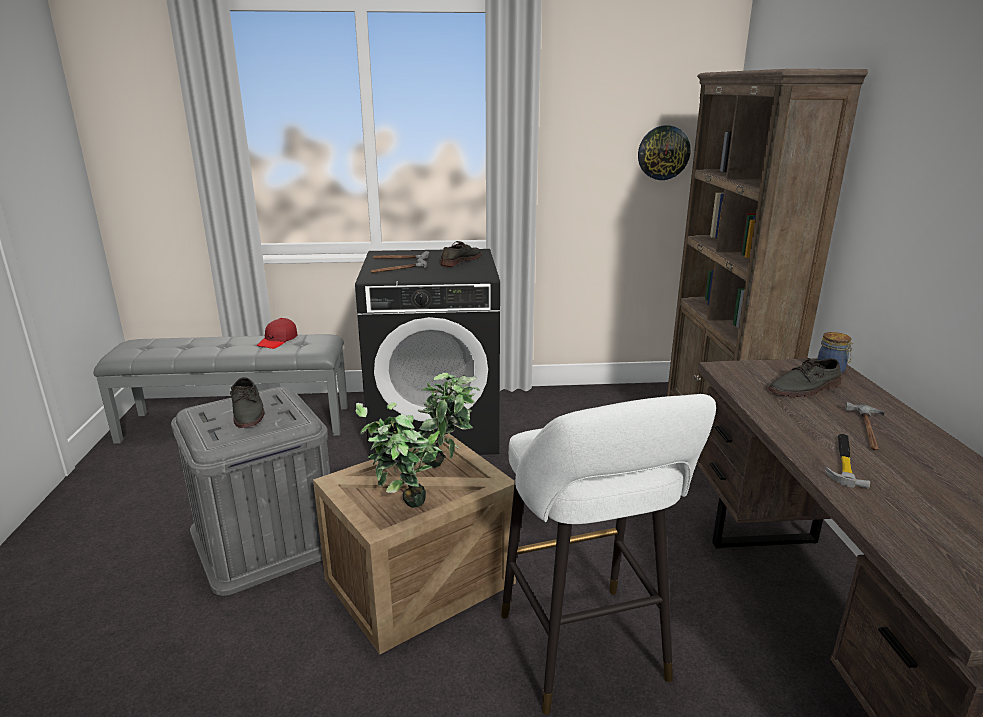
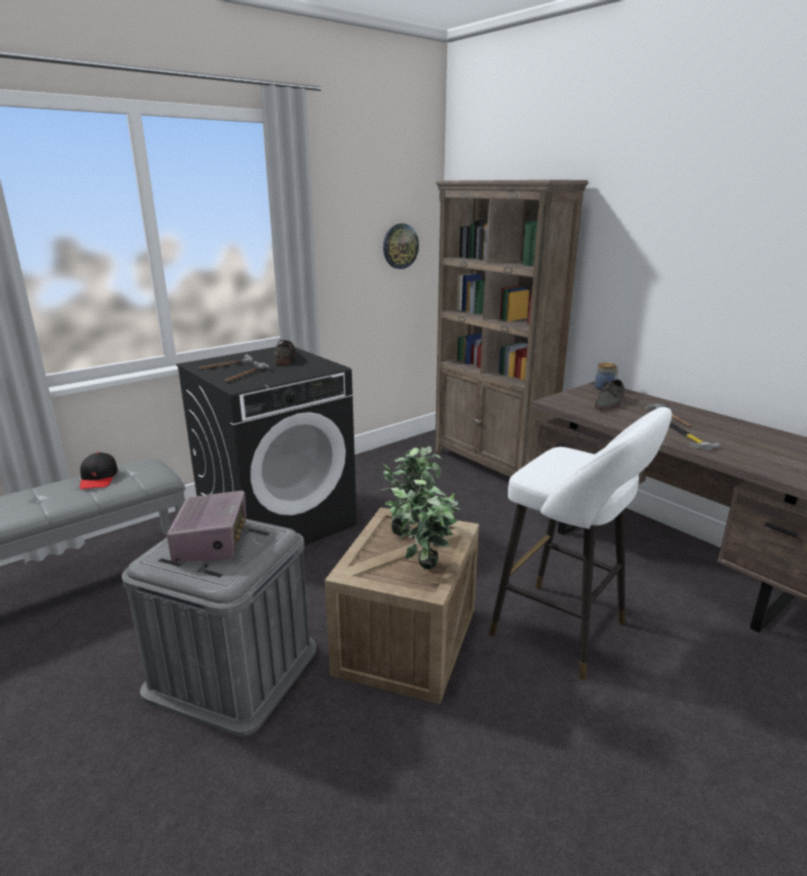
camera: 35 degrees left, 0 degrees up
grey shoe [230,377,265,428] -> radio [167,491,246,562]
red cap [256,318,298,349] -> black cap [80,452,118,489]

